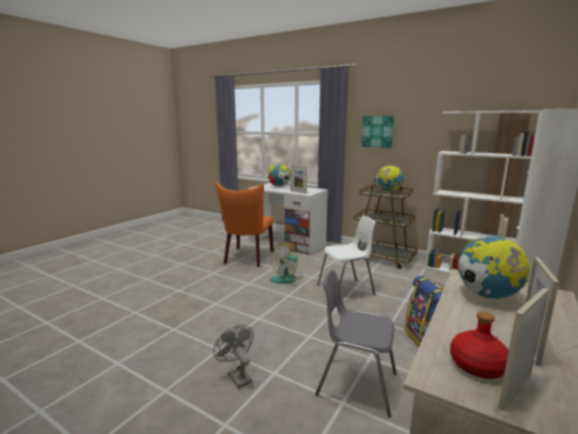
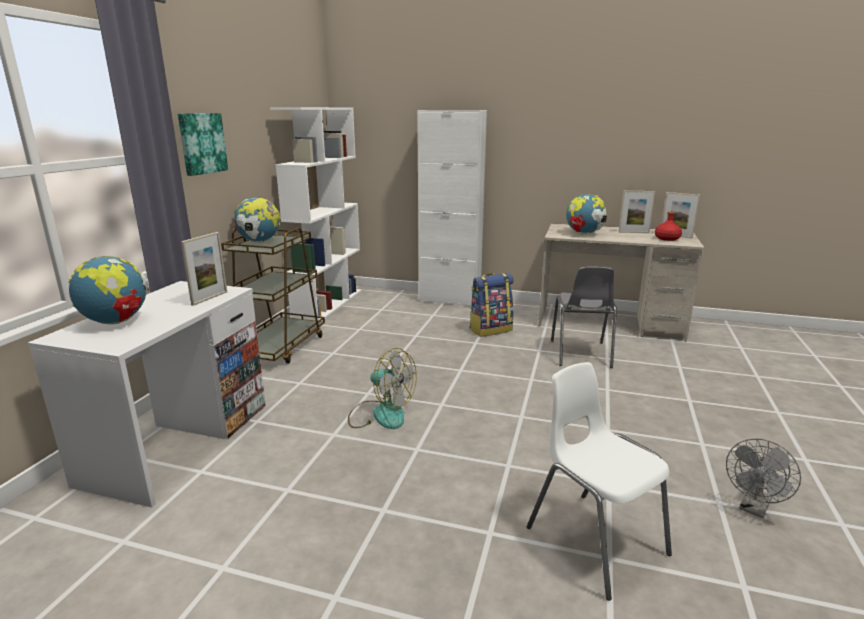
camera: 105 degrees left, 5 degrees up
grey fan [213,325,254,388] -> grey fan moved to [726,438,801,518]
orange chair [216,182,273,267] -> none
white chair [317,216,376,295] -> white chair moved to [527,362,672,601]

